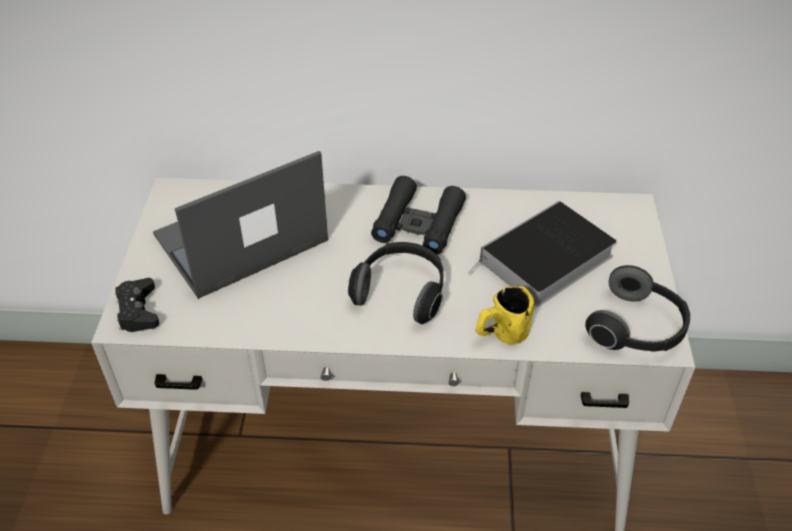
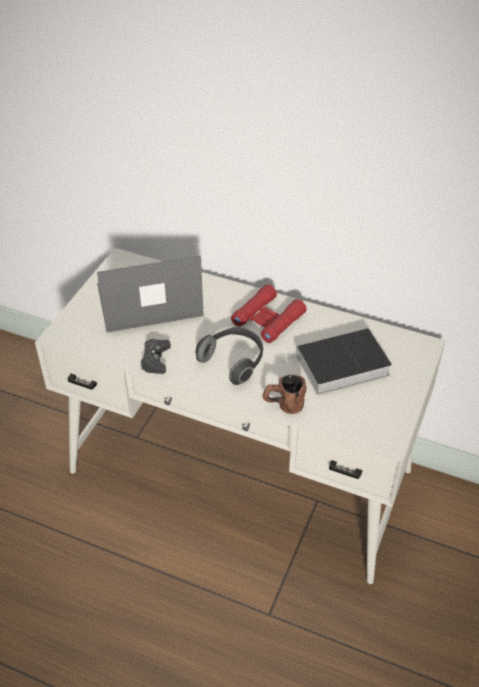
camera: 20 degrees right, 0 degrees up
black game controller [115,278,160,332] -> black game controller moved to [141,339,171,374]
black binoculars [371,176,466,254] -> red binoculars [231,284,306,343]
yellow mug [475,286,535,344] -> brown mug [262,374,306,414]
headphones [585,265,690,352] -> none

